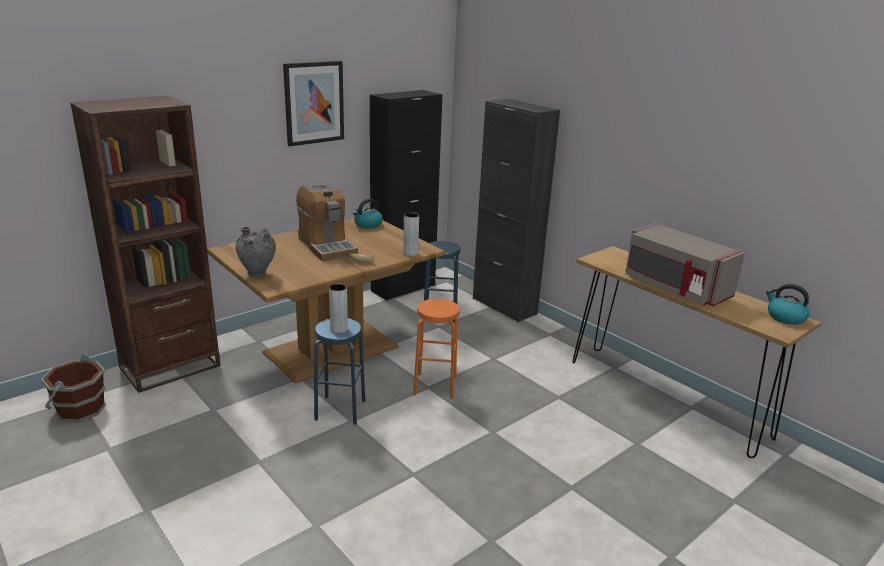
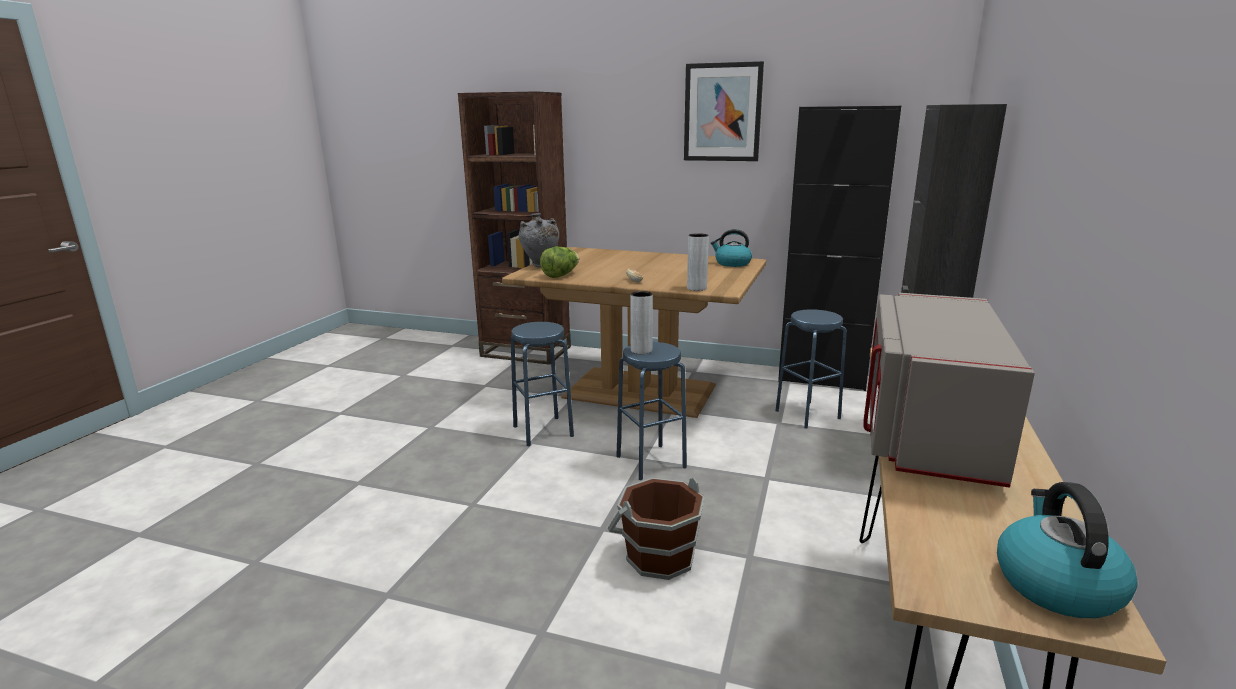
camera: 60 degrees right, 5 degrees down
brown bucket [41,354,106,422] -> brown bucket moved to [608,478,705,580]
coffee machine [296,182,358,261] -> none
grey vase [329,284,348,333] -> grey vase moved to [630,291,653,354]
orange stool [413,299,460,399] -> blue stool [616,342,687,480]
none -> lettuce [540,247,579,278]

